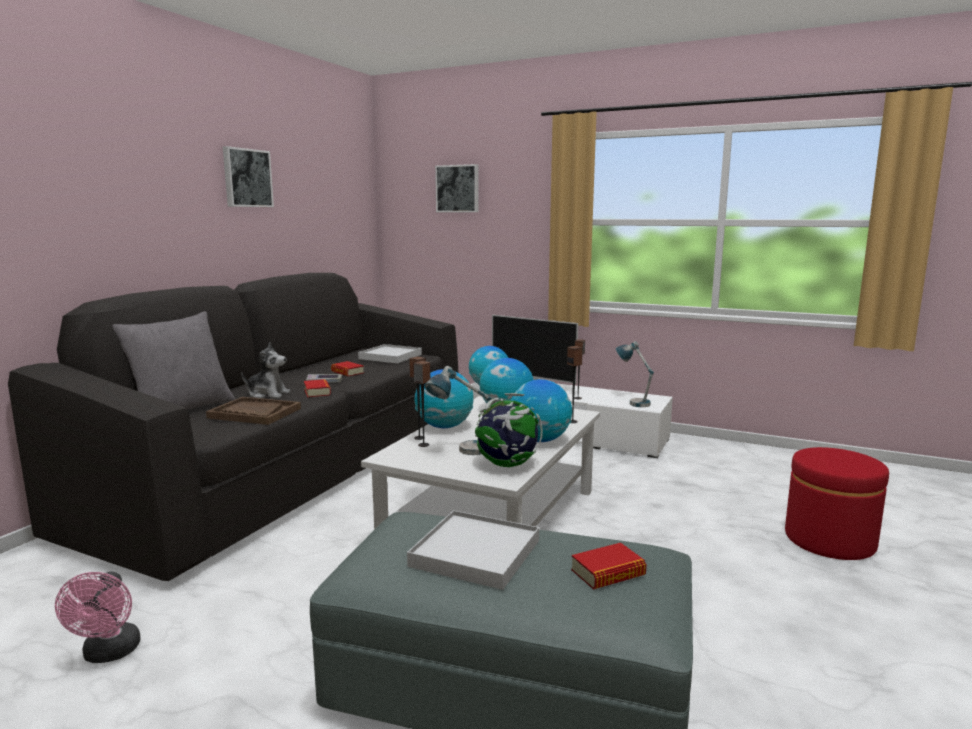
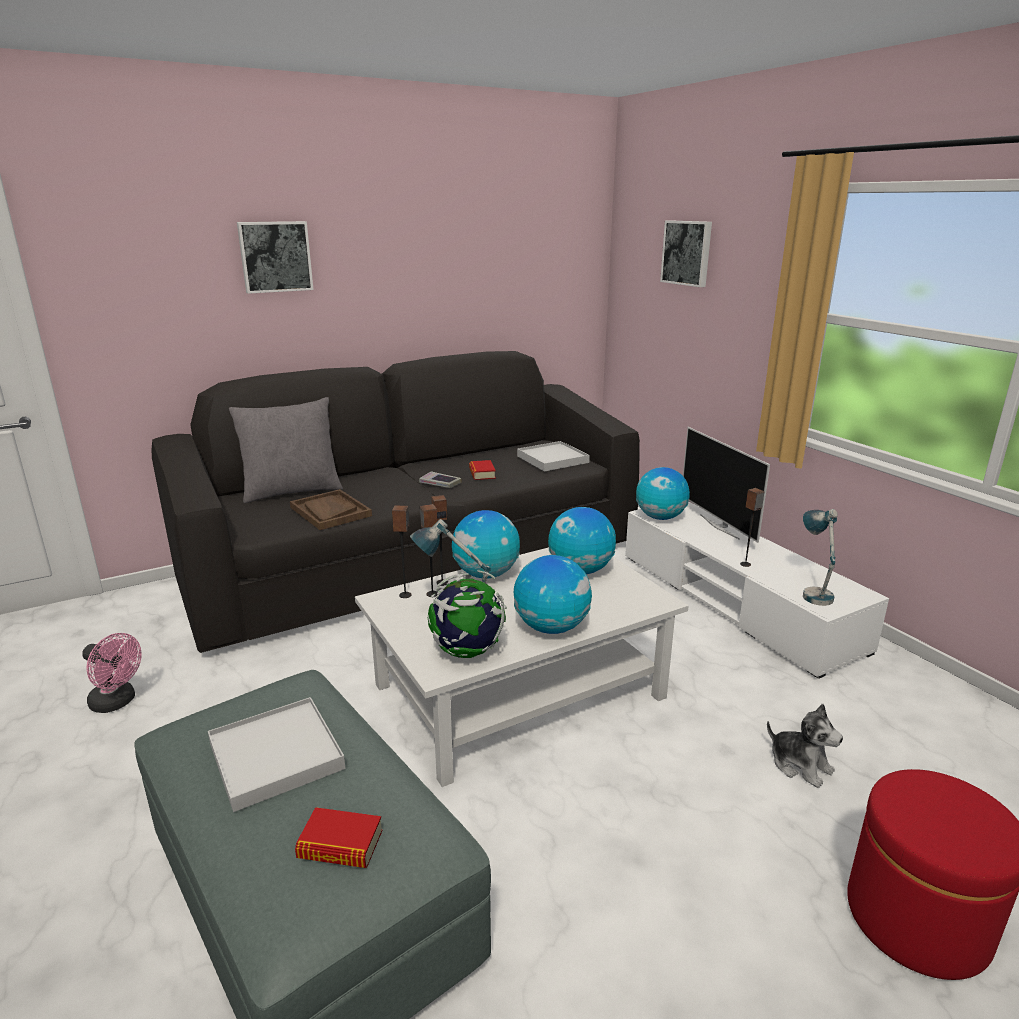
camera: 35 degrees right, 10 degrees up
pink fan [55,572,141,663] -> pink fan turned 90 degrees counterclockwise [82,633,142,713]
picture [223,146,274,207] -> picture moved to [237,221,314,294]
plush toy [241,342,290,398] -> plush toy moved to [767,704,843,788]
book [304,379,331,398] -> none
speaker [567,346,583,423] -> speaker moved to [392,506,412,598]

